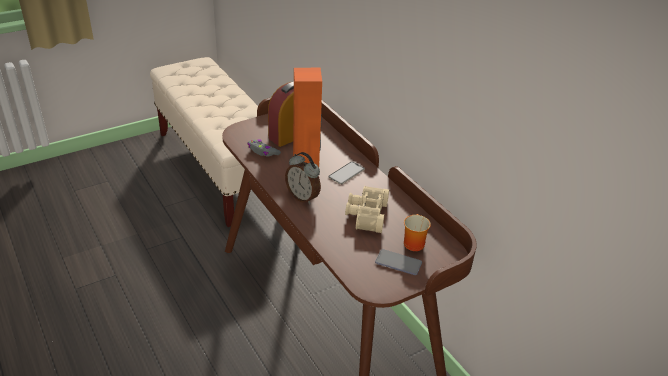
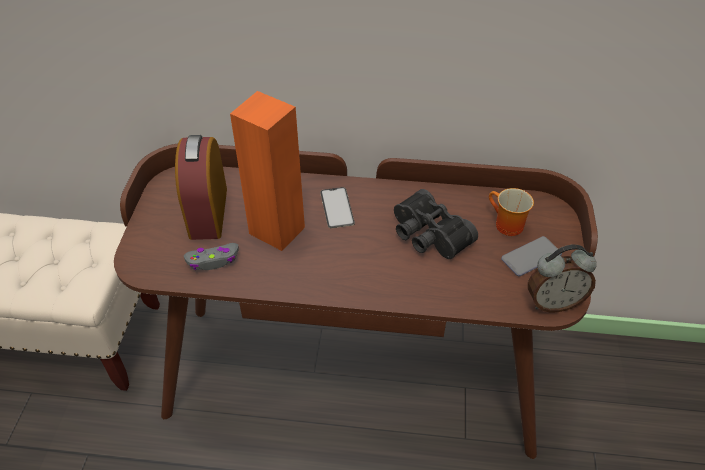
camera: 50 degrees left, 10 degrees up
alarm clock [285,152,321,205] -> alarm clock moved to [528,245,597,312]
beige binoculars [345,186,389,233] -> black binoculars [394,189,478,259]

